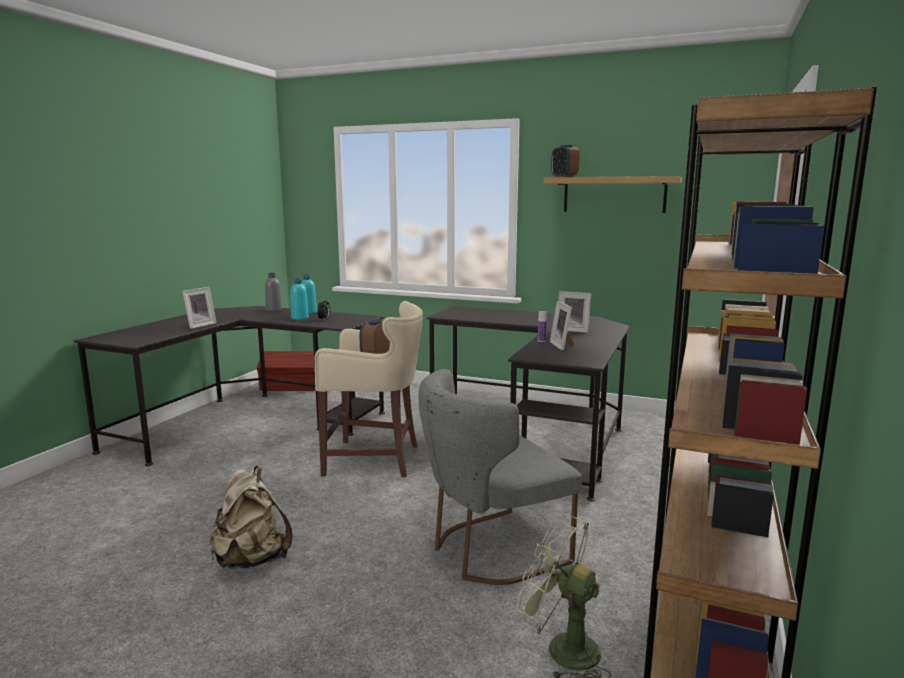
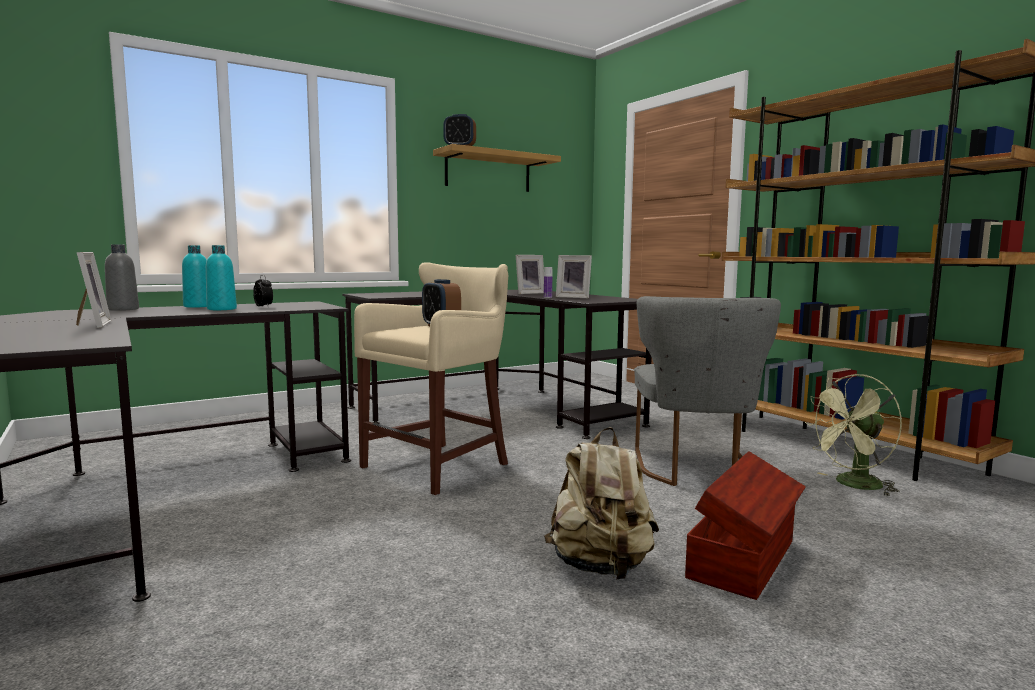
camera: 55 degrees left, 5 degrees down
brown storage box [257,351,315,391] -> brown storage box moved to [685,451,806,600]

